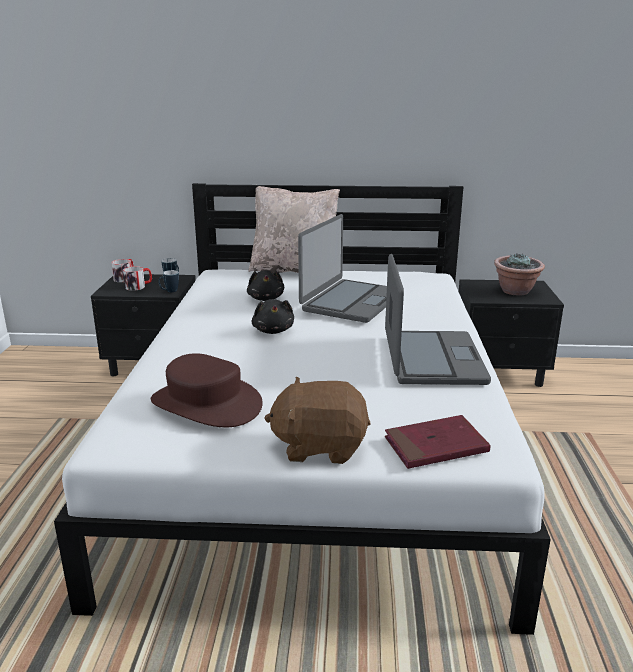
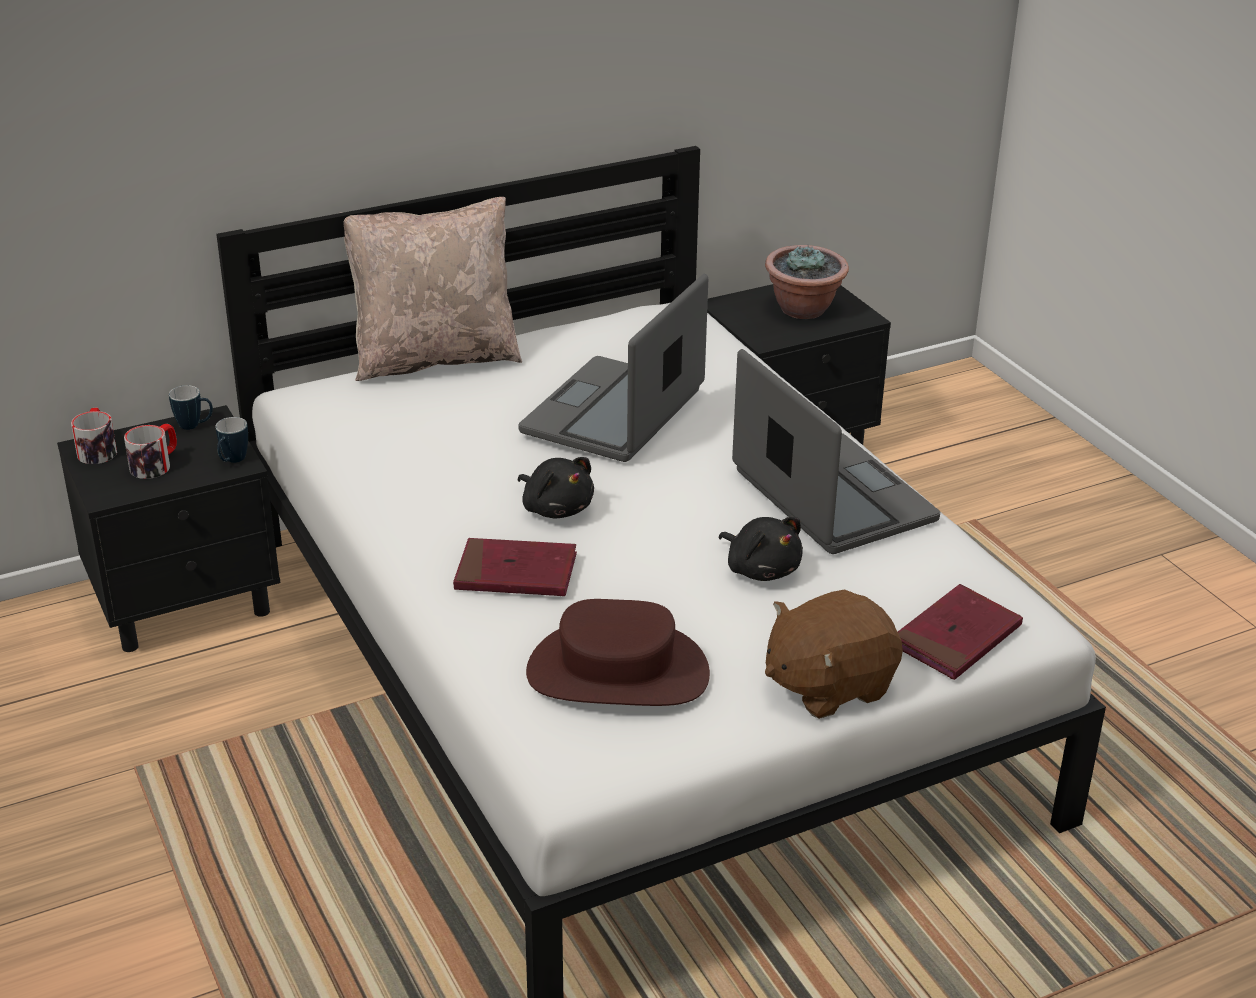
camera: 30 degrees left, 10 degrees up
black plush toy [247,270,284,301] -> black plush toy moved to [719,517,803,581]
laptop [298,214,387,323] -> laptop turned 150 degrees counterclockwise [518,274,708,462]
none -> red book [453,538,577,596]

